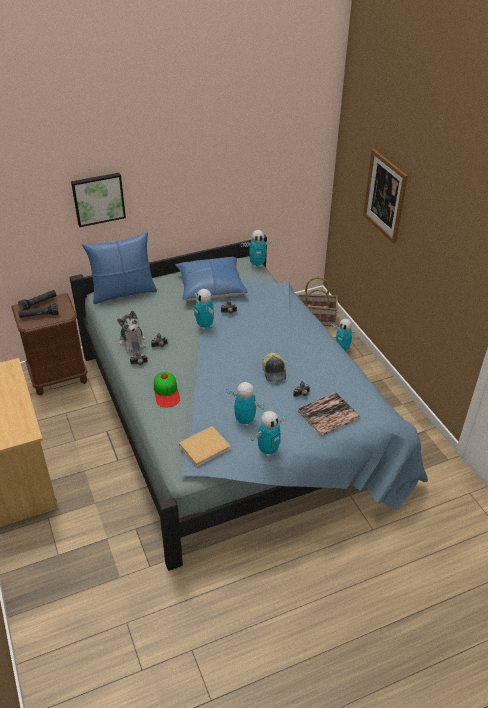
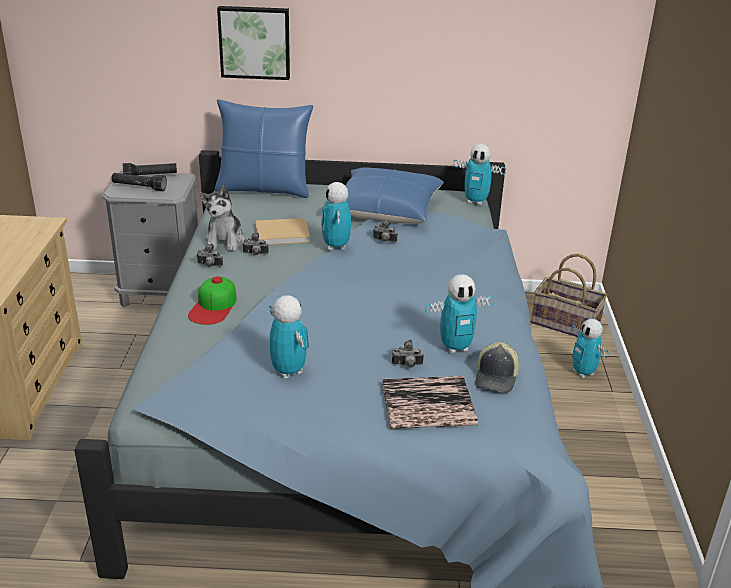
camera: 25 degrees right, 10 degrees down
brown nightstand [11,293,88,396] -> grey nightstand [102,171,198,307]
beige book [179,426,230,467] -> beige book moved to [256,218,310,245]
toy robot [251,411,287,456] -> toy robot moved to [425,274,495,354]
cap [262,352,286,382] -> cap moved to [475,342,519,393]
picture [363,149,408,244] -> none

